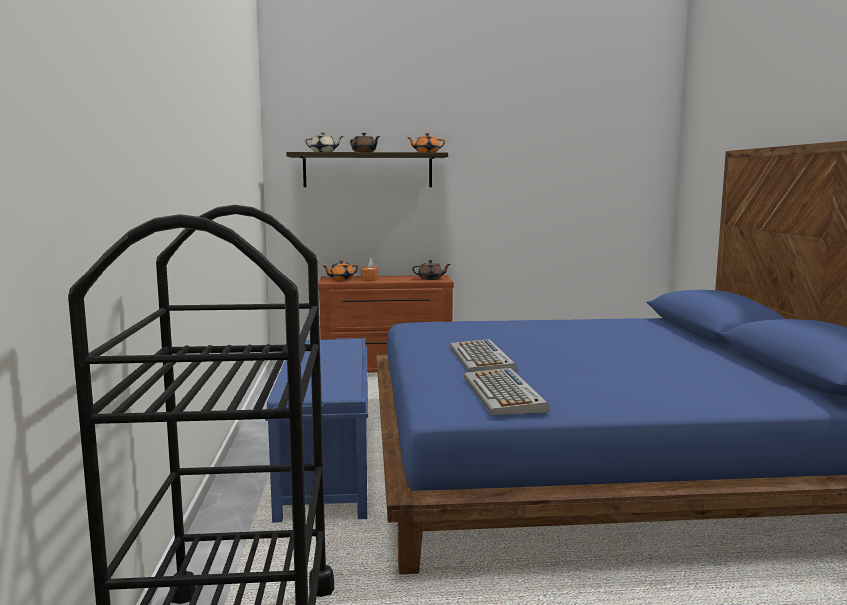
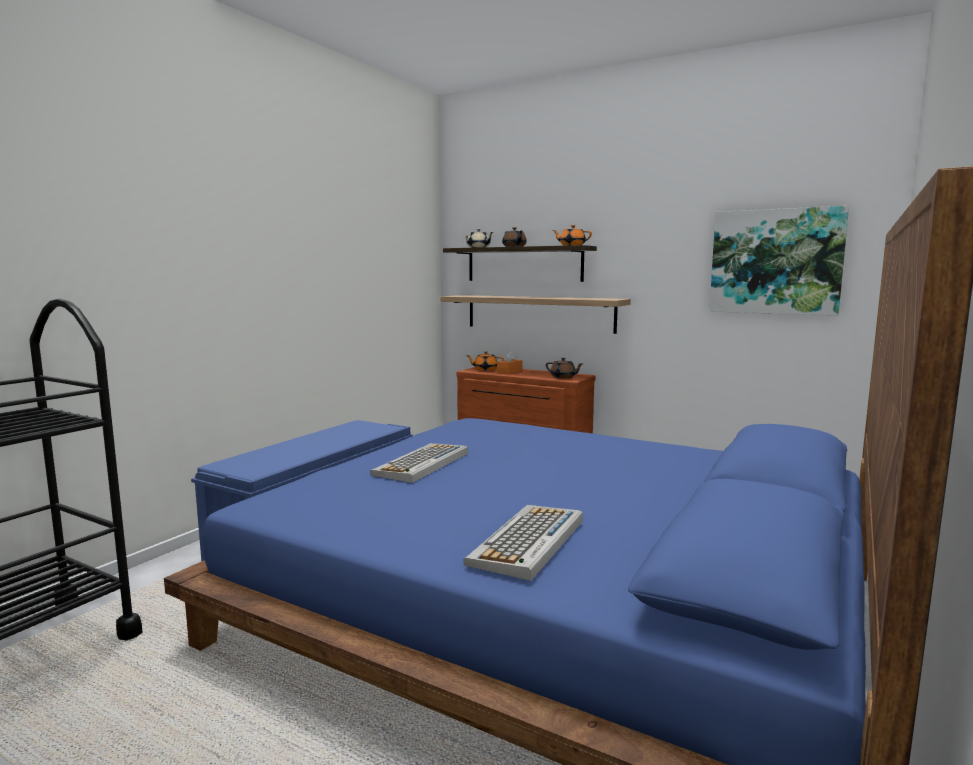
camera: 35 degrees right, 0 degrees up
keyboard [464,368,549,415] -> keyboard moved to [463,505,583,581]
none -> shelf [440,295,631,334]
none -> picture [709,206,849,315]

